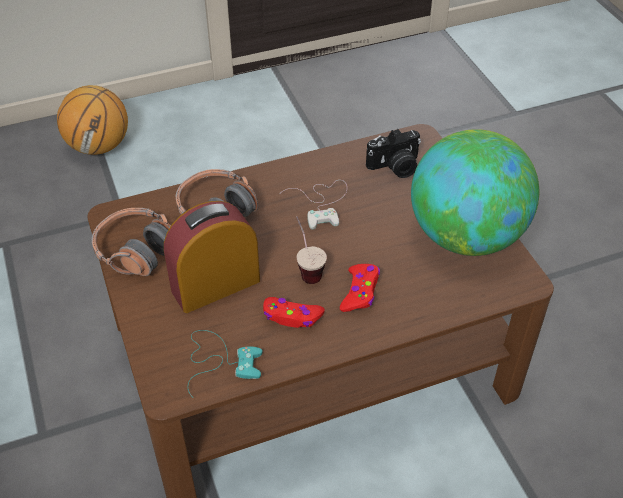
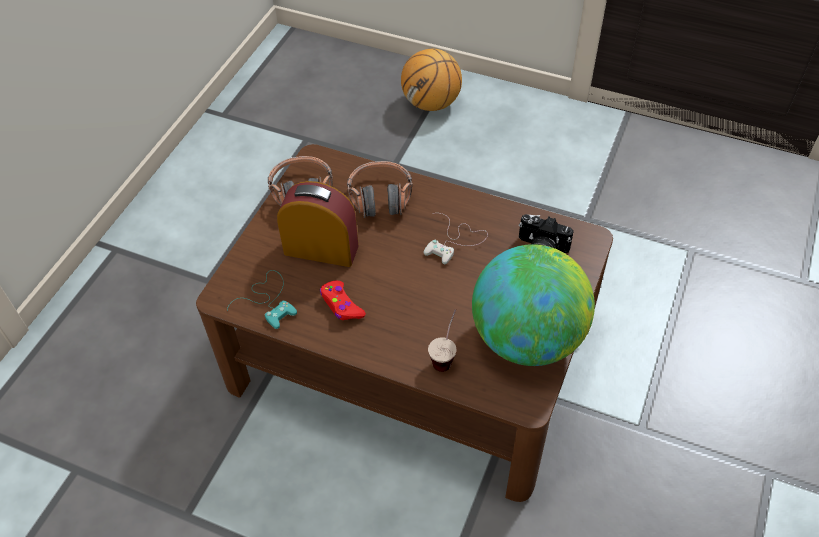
camera: 45 degrees right, 5 degrees up
cup [296,216,327,284] -> cup moved to [428,309,457,372]
red game controller [340,264,380,312] -> none

